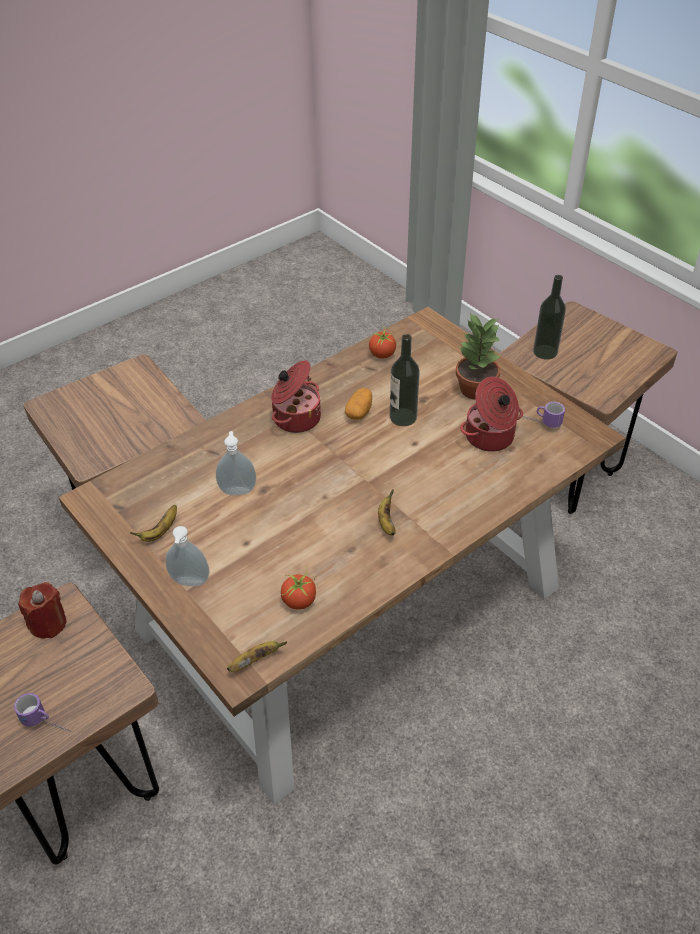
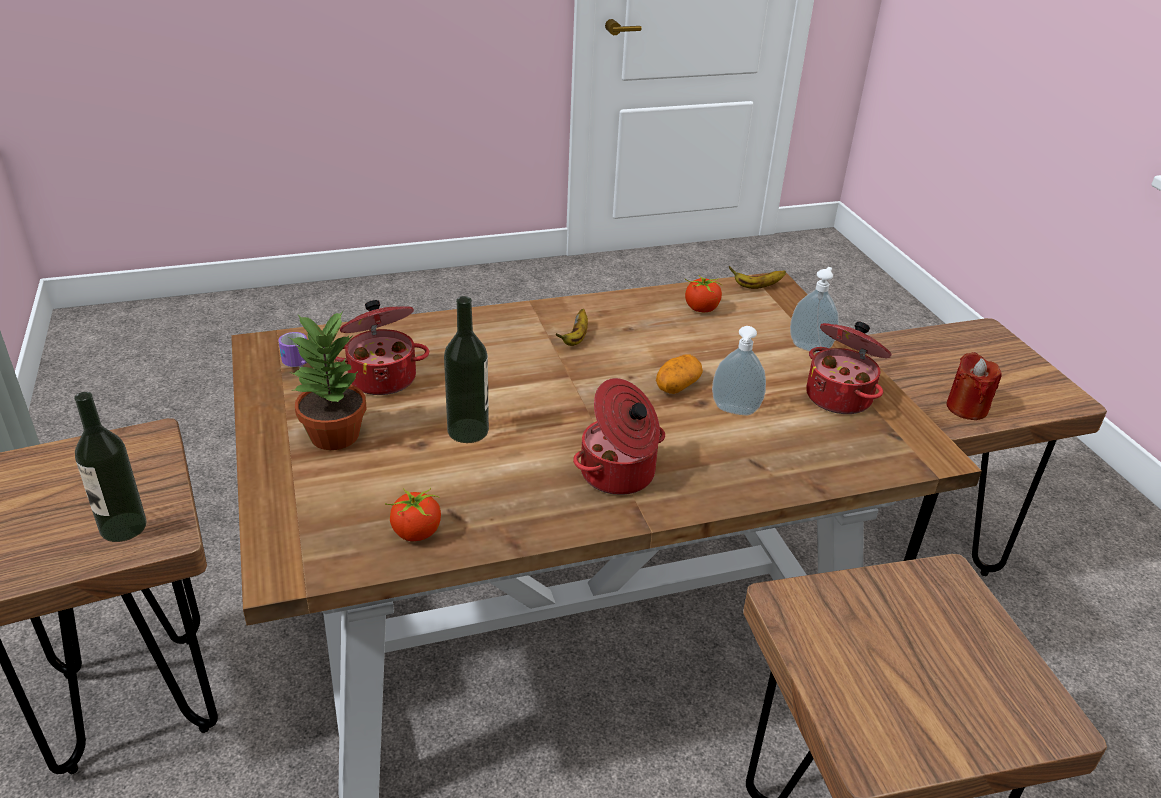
camera: 160 degrees left, 10 degrees down
mug [14,693,71,732] -> none
banana [130,505,177,542] -> cooking pot [806,321,892,414]
potato [345,388,372,420] -> potato moved to [656,354,703,394]

